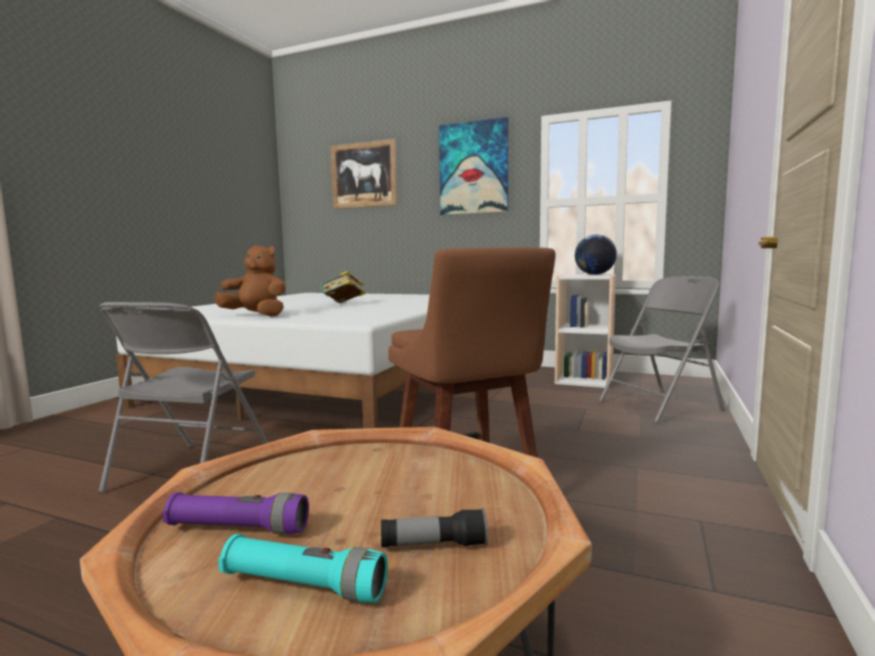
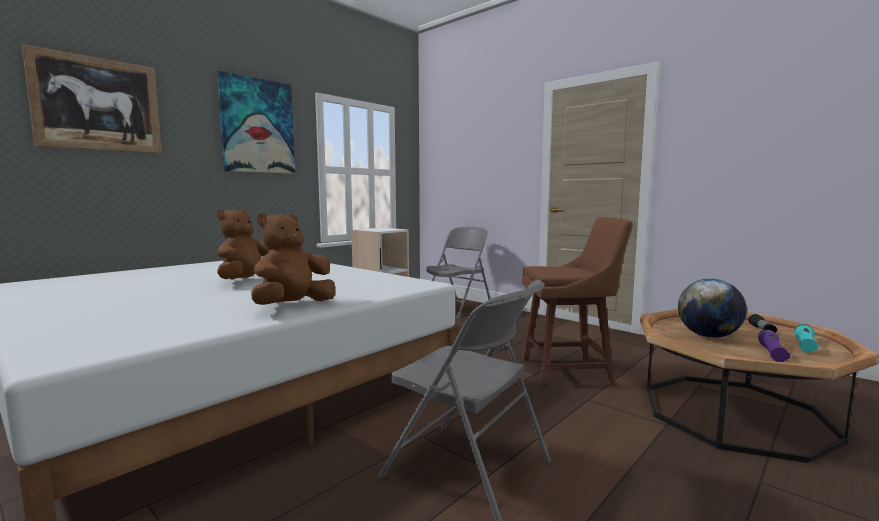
camera: 70 degrees left, 0 degrees up
book [321,271,366,303] -> brown plush toy [217,209,269,280]
globe [575,234,617,275] -> globe moved to [678,279,747,338]
grey chair [598,276,725,424] -> grey chair turned 45 degrees clockwise [426,227,491,319]

